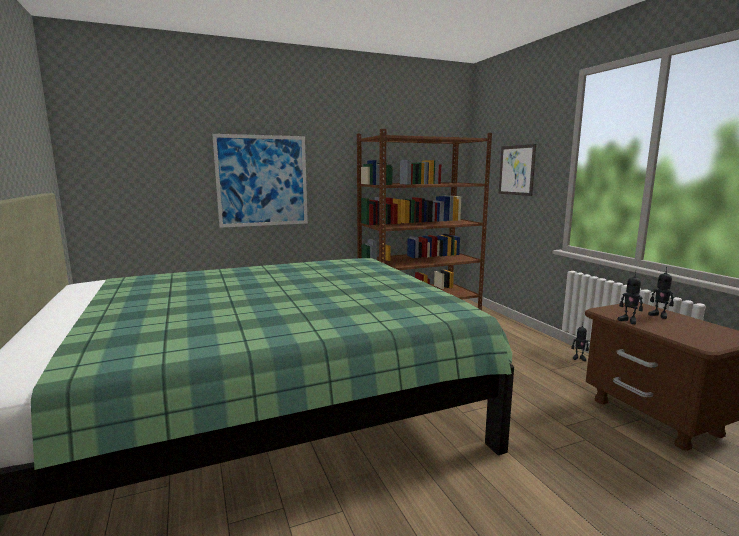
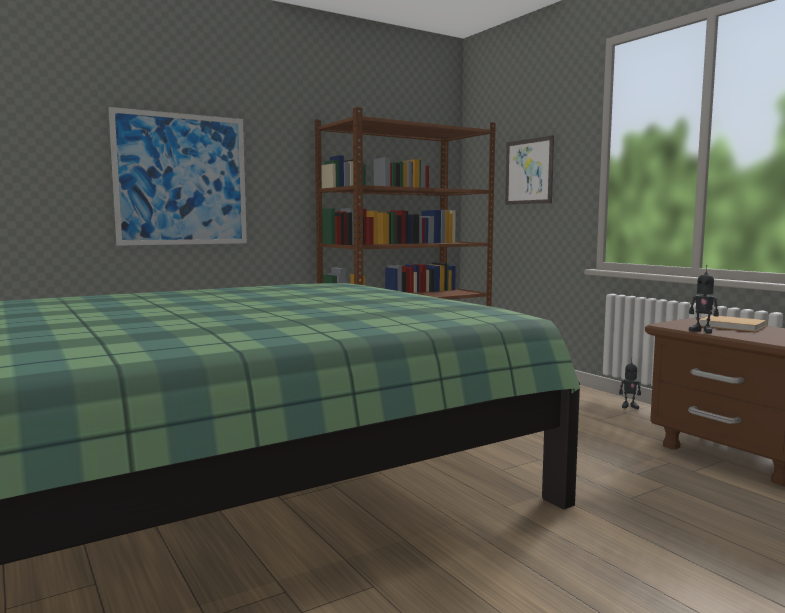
camera: 10 degrees left, 5 degrees down
toy robot [648,267,674,319] -> beige book [700,315,767,332]

